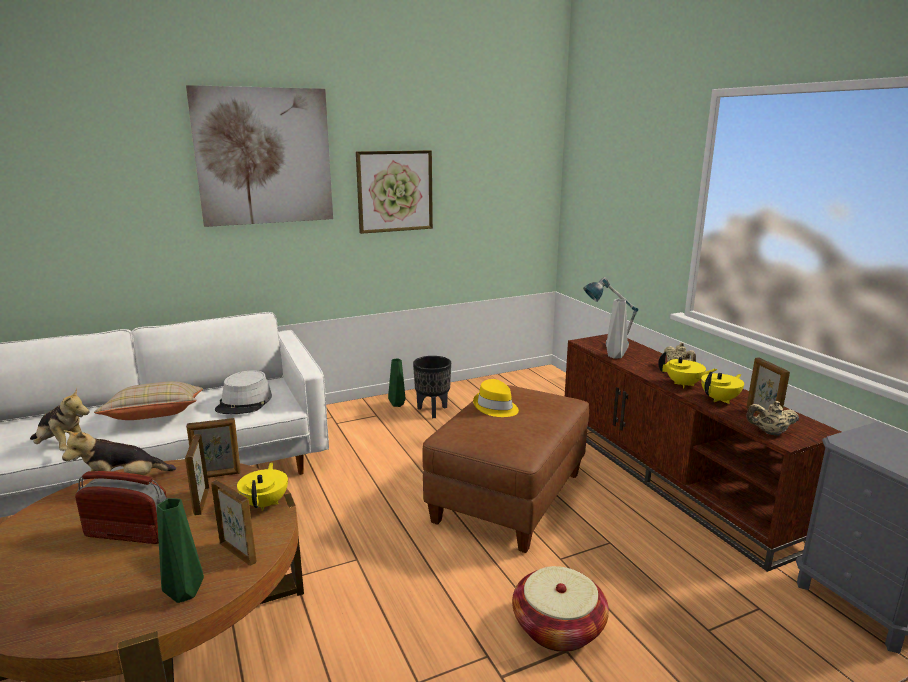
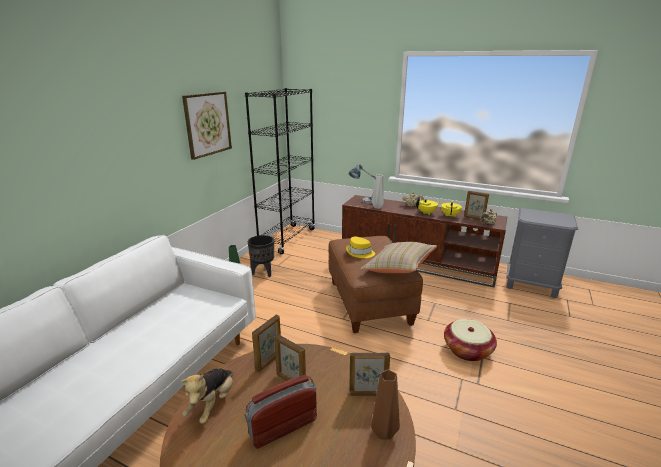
camera: 40 degrees left, 5 degrees up
plush toy [30,388,90,451] -> none
beige pillow [94,381,203,420] -> beige pillow moved to [360,242,437,273]
green vase [157,498,204,603] -> brown vase [371,369,400,440]
picture [186,85,333,227] -> none
grey hat [215,370,272,414] -> none
yellow teapot [237,462,288,511] -> none
none -> black bookcase [245,88,315,254]

